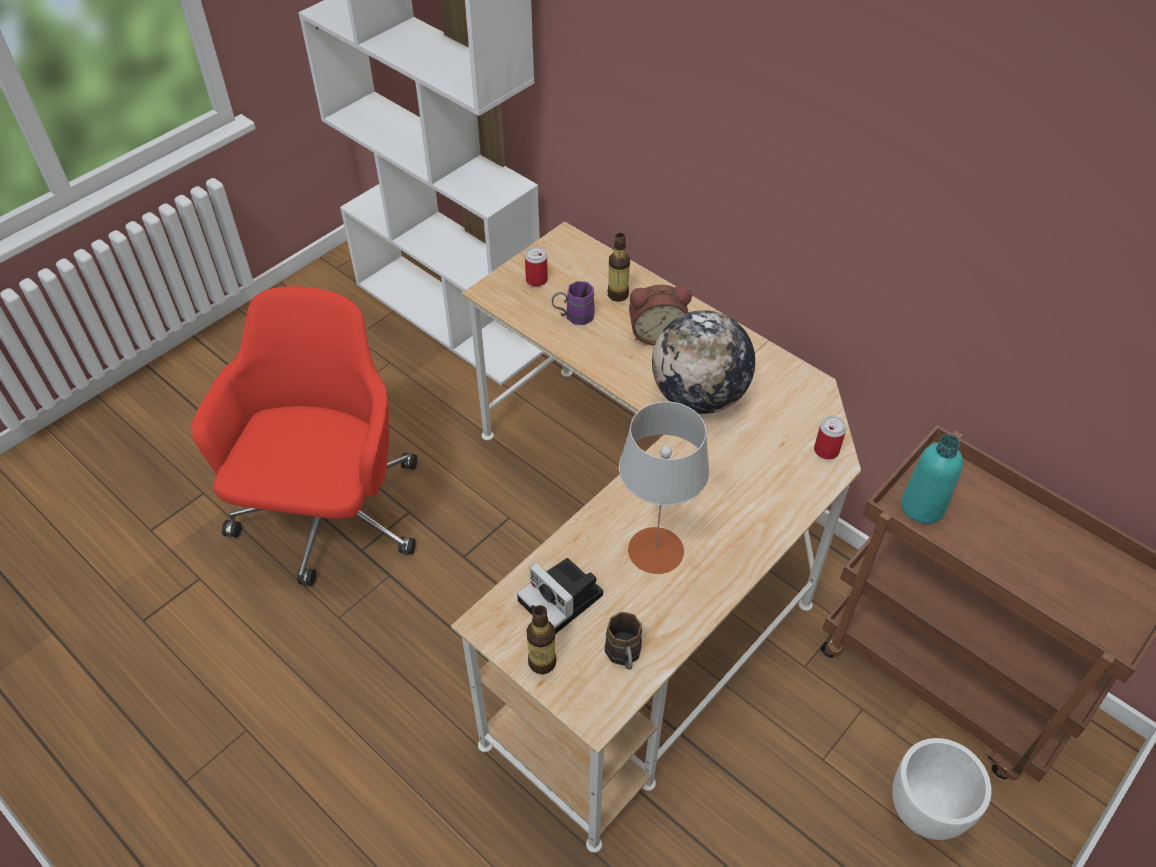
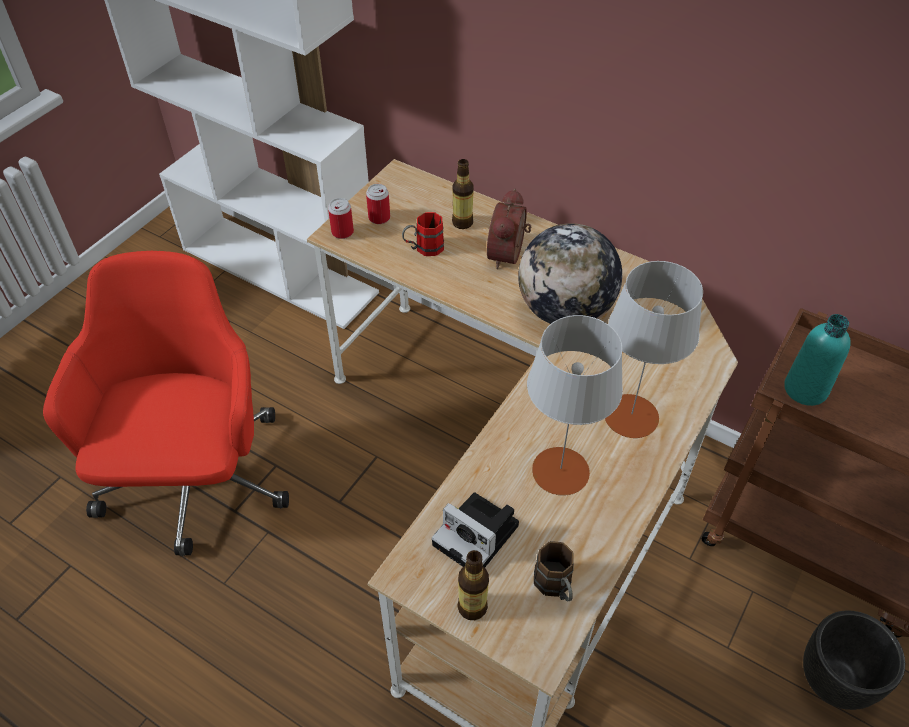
camera: 10 degrees left, 0 degrees up
purple mug [552,281,595,325] -> red mug [402,212,444,256]
alarm clock [629,285,692,346] -> alarm clock turned 120 degrees clockwise [487,189,531,269]
can [814,416,846,460] -> can moved to [328,198,354,239]
white planter [892,738,992,840] -> black planter [803,610,905,710]
none -> grey table lamp [605,261,703,438]

